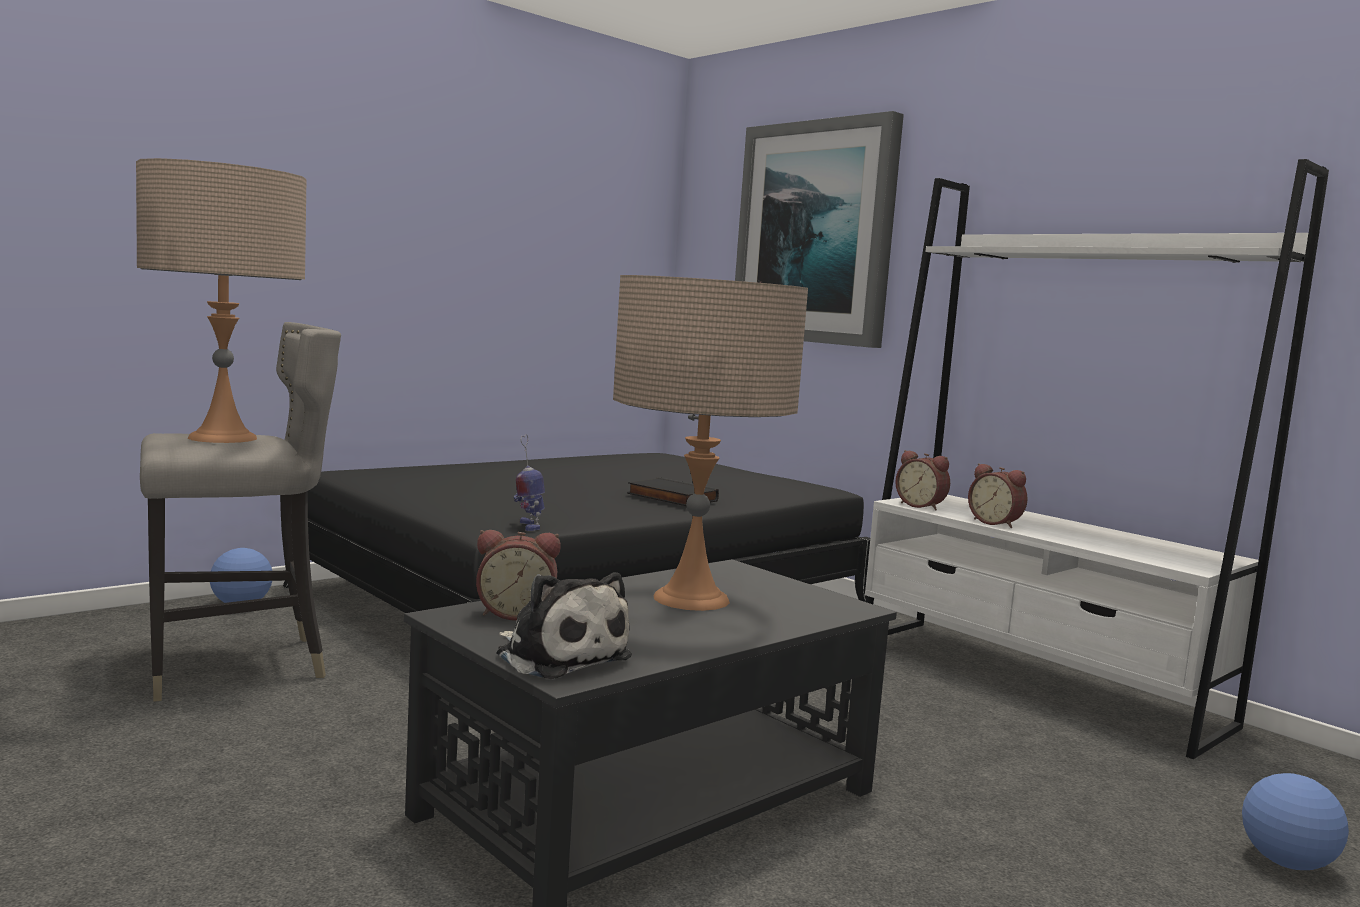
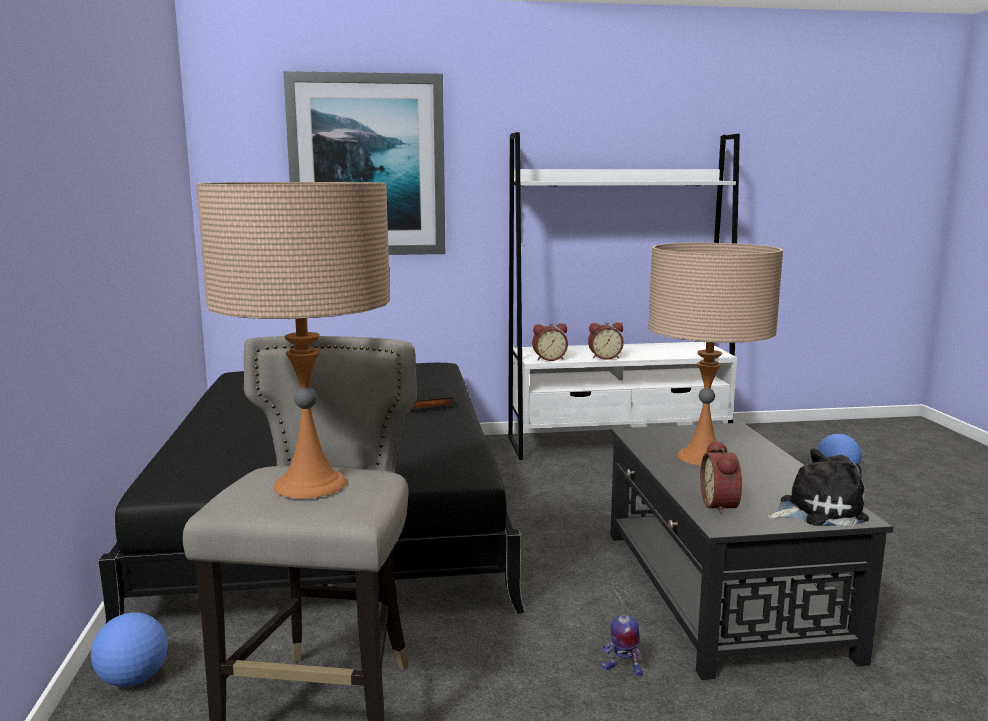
camera: 55 degrees left, 5 degrees up
alarm clock [476,530,561,621] -> alarm clock turned 150 degrees clockwise [700,440,742,515]
toy robot [513,434,545,531] -> toy robot moved to [602,587,643,676]

